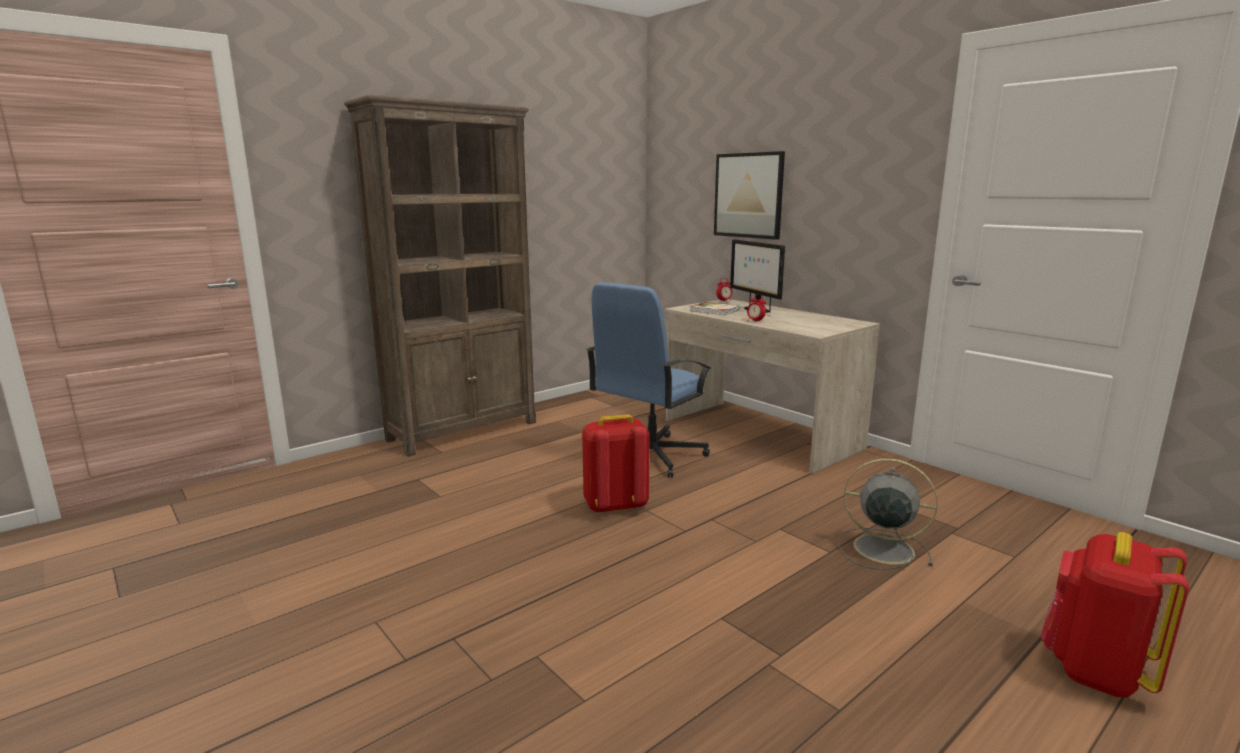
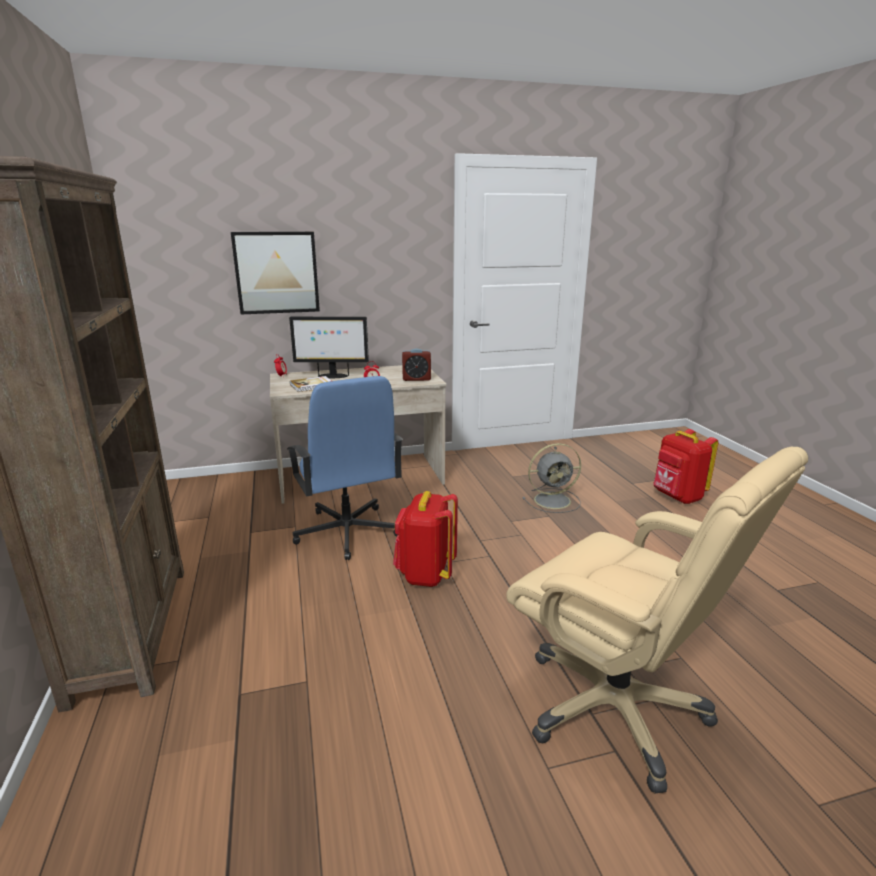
camera: 65 degrees left, 5 degrees up
grey fan [838,458,937,570] -> grey fan turned 150 degrees counterclockwise [522,443,581,513]
none -> alarm clock [402,348,431,381]
none -> beige office chair [506,447,808,794]

